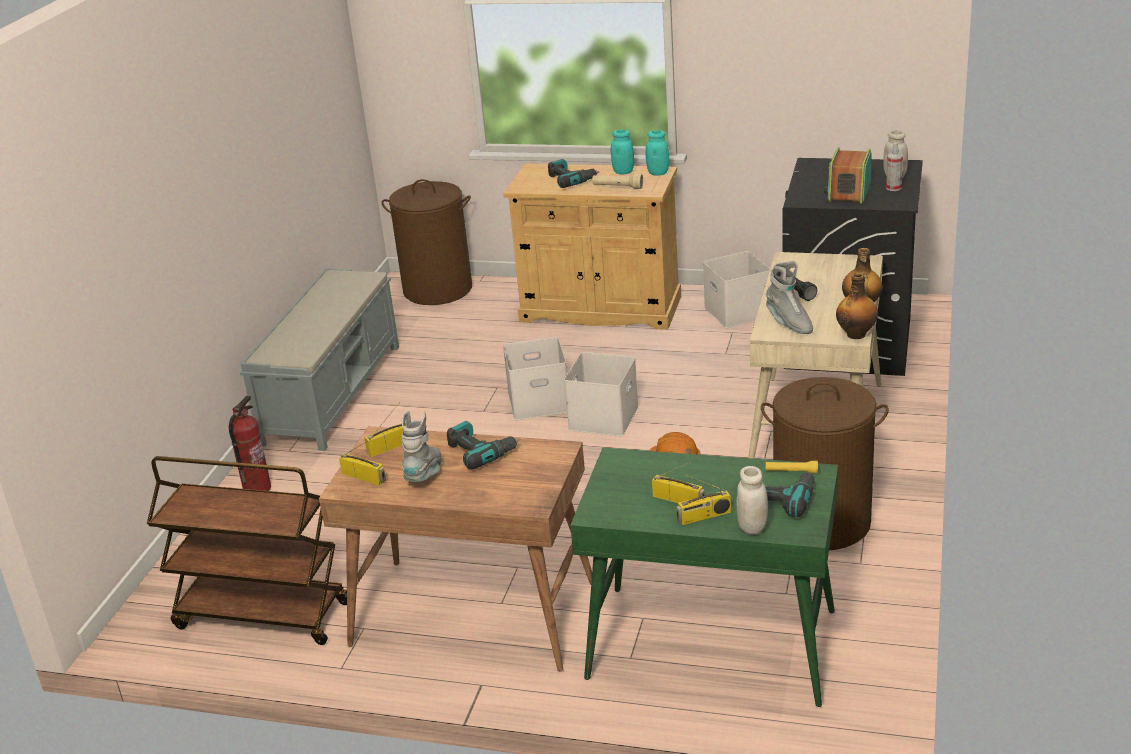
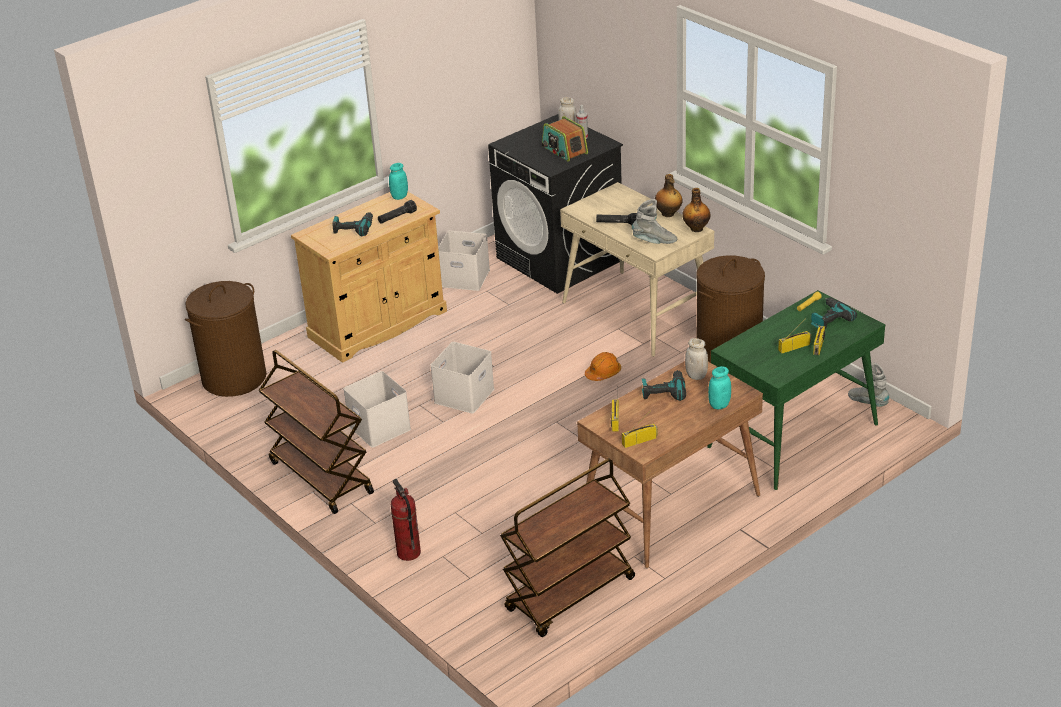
camera: 55 degrees left, 5 degrees up
grey bench [240,268,399,451] -> brown cart [259,350,374,514]
grey boot [401,410,442,482] -> grey boot moved to [848,363,889,407]
white storage box [564,352,639,436] -> white storage box moved to [343,371,411,448]
beige flashlight [592,174,643,189] -> black flashlight [378,200,417,224]
turquoise jar [611,130,634,174] -> turquoise jar moved to [708,366,731,409]
white jar [736,466,768,535] -> white jar moved to [685,338,708,380]

